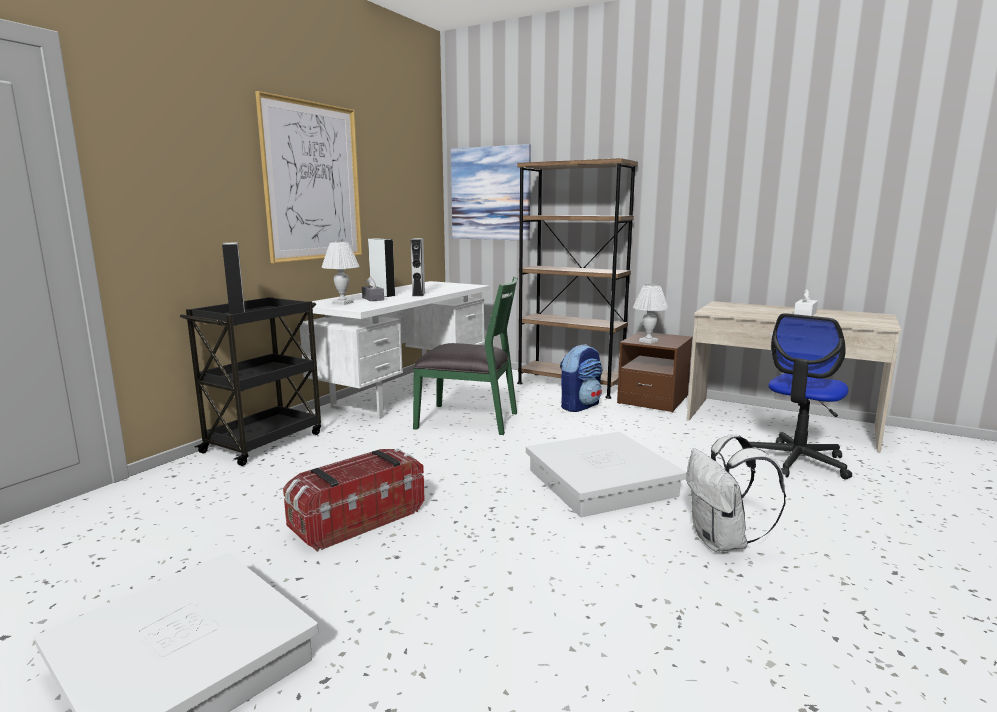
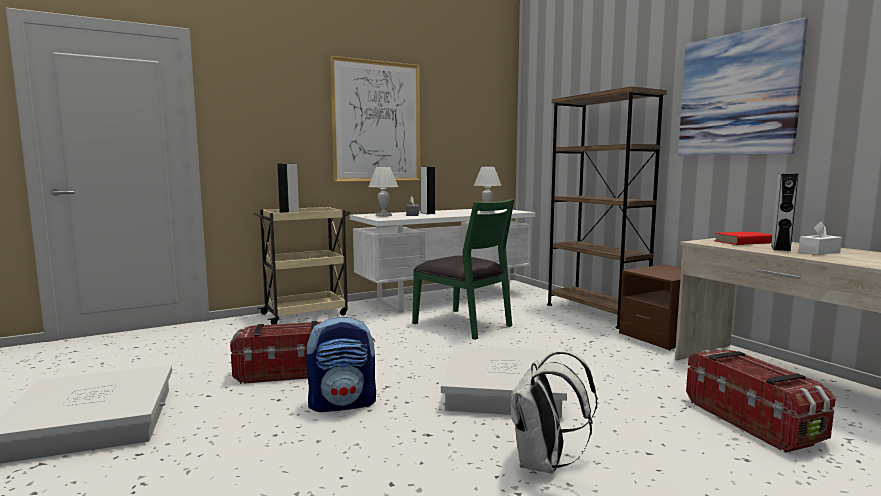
camera: 30 degrees right, 5 degrees down
black cart [180,297,321,466] -> beige cart [253,207,351,325]
grey speaker [410,238,425,296] -> grey speaker moved to [771,173,798,251]
picture [451,144,531,241] -> picture moved to [678,18,808,156]
backpack [560,344,603,412] -> backpack moved to [306,316,376,412]
white table lamp [633,284,669,344] -> white table lamp moved to [474,167,502,213]
office chair [750,313,852,480] -> storage box [686,348,836,453]
none -> red book [714,231,772,245]

